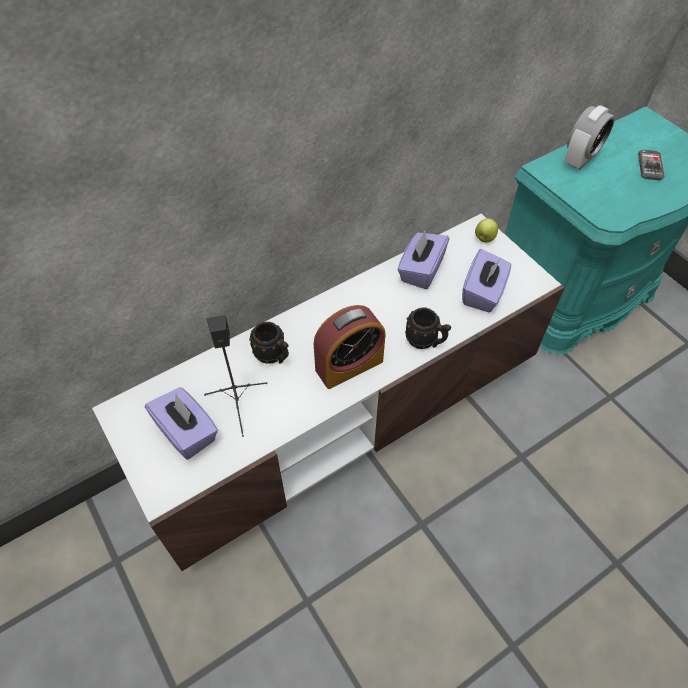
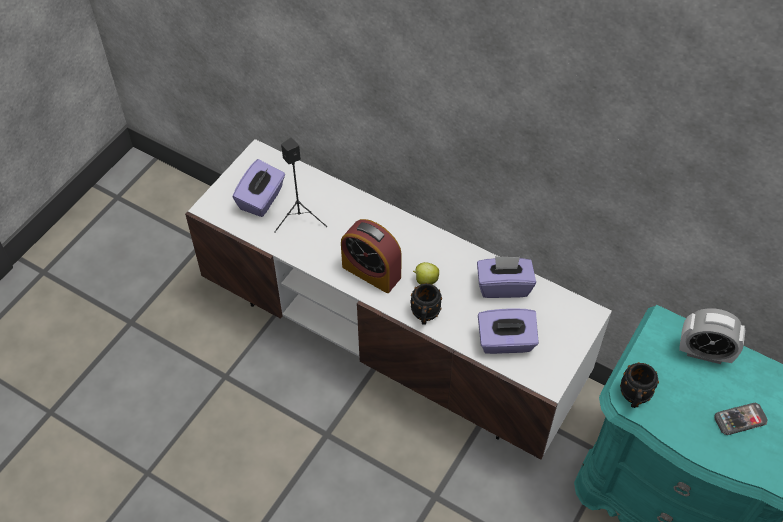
camera: 65 degrees right, 0 degrees up
black mug [249,322,289,364] -> black mug moved to [620,362,659,408]
apple [475,218,498,242] -> apple moved to [413,262,439,285]

